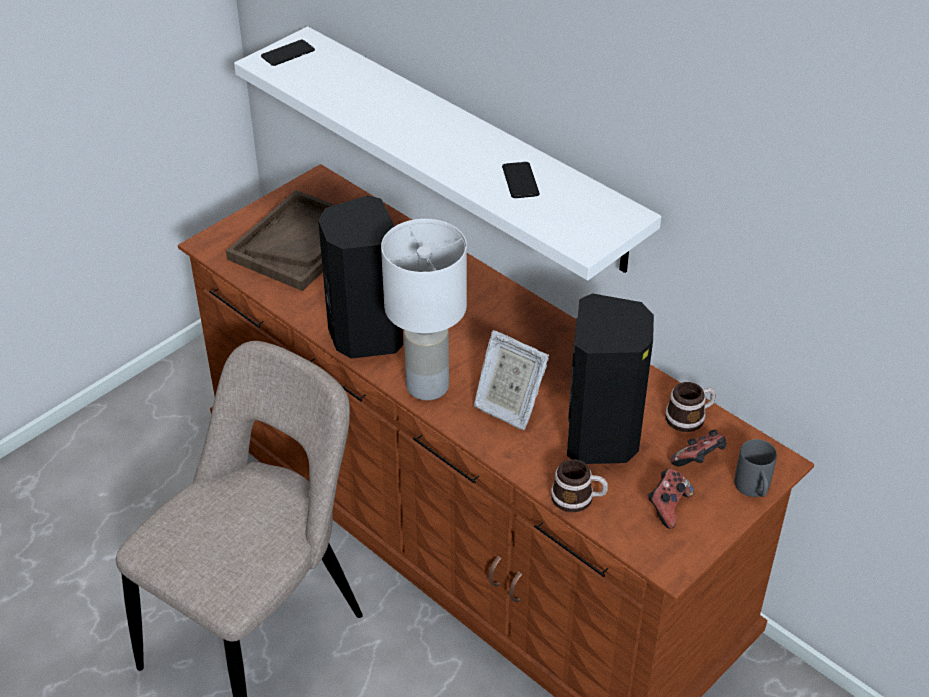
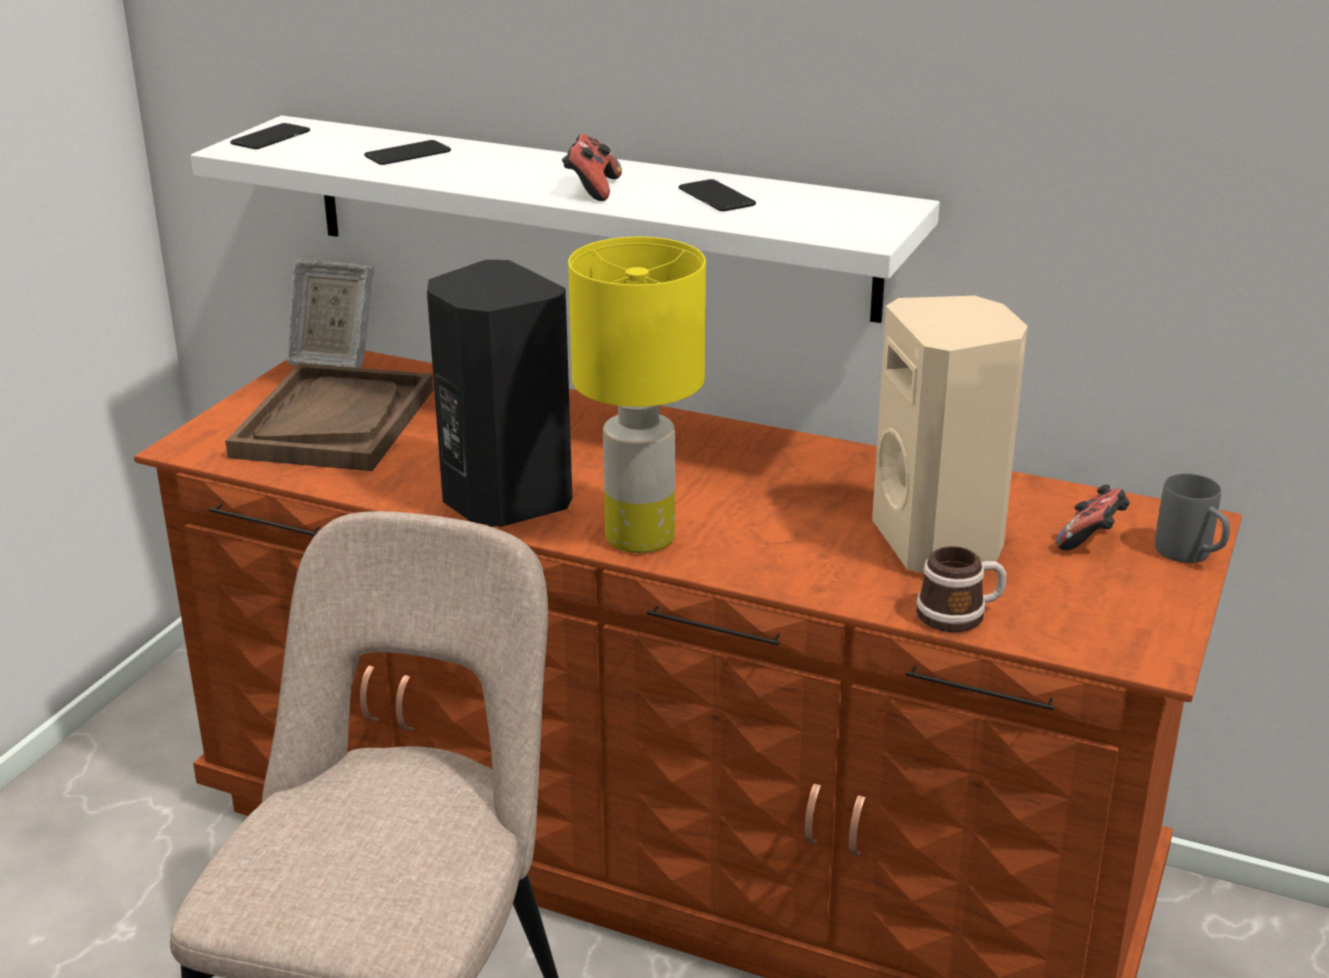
camera: 20 degrees left, 15 degrees down
white table lamp [381,219,467,400] -> yellow table lamp [568,237,706,553]
picture frame [474,330,549,430] -> picture frame moved to [288,259,374,368]
black speaker [567,293,654,464] -> beige speaker [872,296,1028,574]
game controller [648,469,694,529] -> game controller moved to [562,134,622,201]
mug [665,382,716,432] -> none
none -> phone [364,140,451,165]

